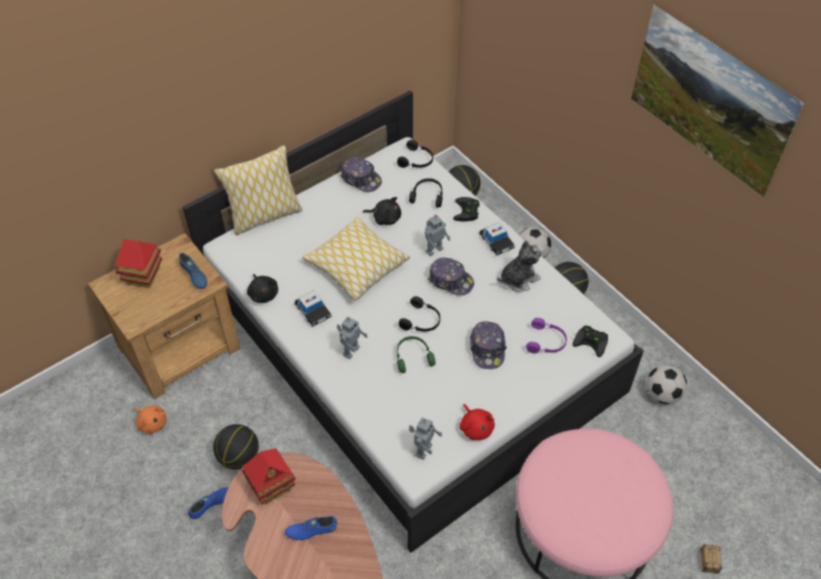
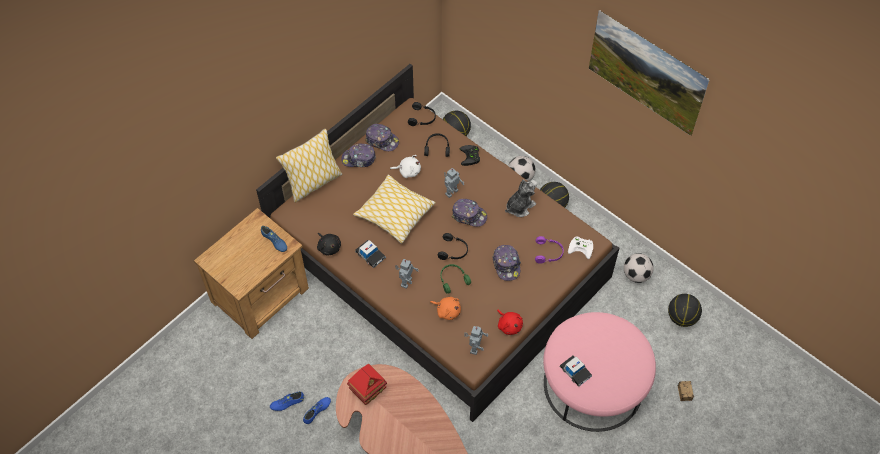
camera: 10 degrees left, 5 degrees up
toy house [115,239,162,288] -> none
orange plush toy [135,406,166,434] -> orange plush toy moved to [430,297,461,320]
white bed [183,90,644,553] -> brown bed [256,64,619,422]
basketball [213,424,259,470] -> basketball moved to [668,294,702,327]
blue shoe [285,516,337,540] -> blue shoe moved to [270,391,304,411]
black plush toy [363,197,401,225] -> white plush toy [390,155,421,178]
toy car [479,222,515,256] -> toy car moved to [559,355,592,387]
black game controller [573,326,608,357] -> white game controller [568,237,593,259]
none -> cap [341,143,376,167]

